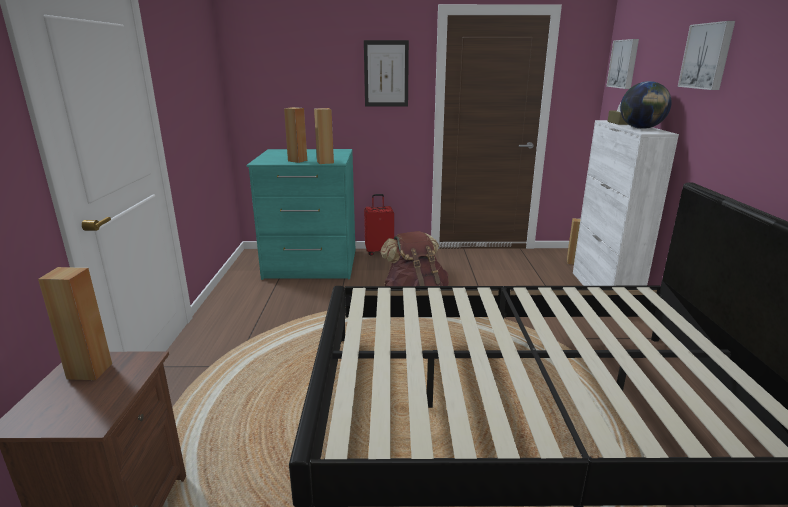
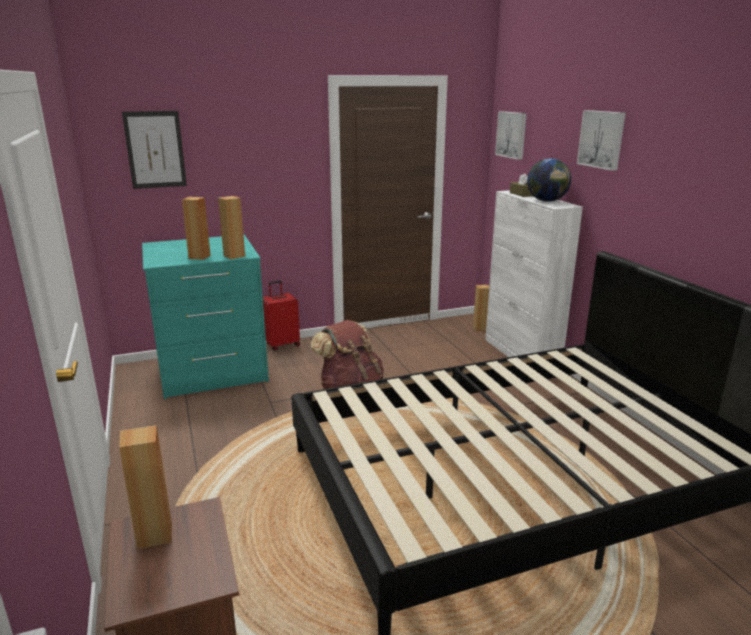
camera: 20 degrees left, 0 degrees up
picture [364,40,409,107] -> picture moved to [122,111,187,189]

